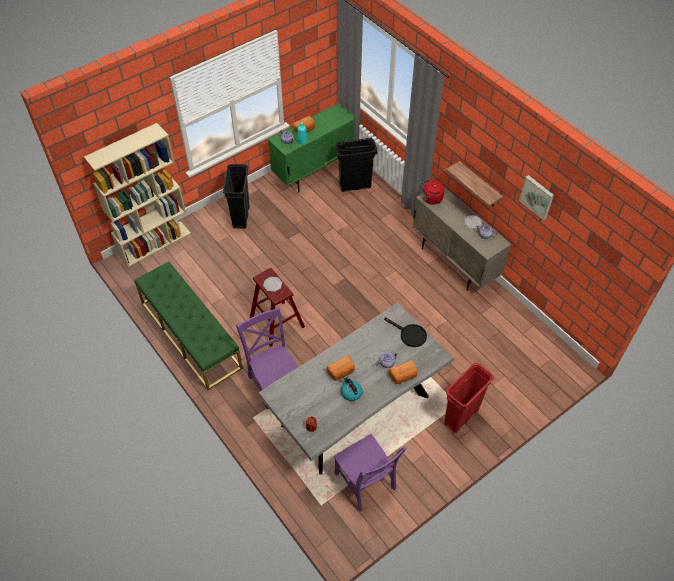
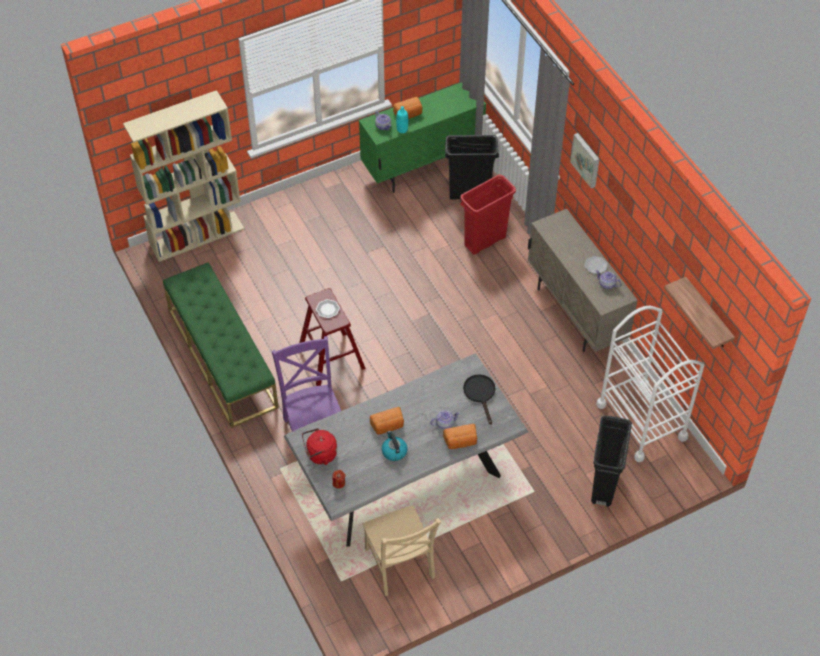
camera: 10 degrees right, 0 degrees up
black trash can [223,164,249,229] -> black trash can moved to [591,415,632,507]
purple chair [334,434,408,512] -> beige chair [363,505,441,596]
black frying pan [384,318,427,347] -> black frying pan turned 150 degrees counterclockwise [463,374,495,425]
red kettle [420,179,444,205] -> red kettle moved to [302,428,337,465]
red trash can [444,363,494,433] -> red trash can moved to [460,174,516,255]
shelf [446,161,503,207] -> shelf moved to [664,277,735,349]
picture [519,175,554,220] -> picture moved to [570,133,599,188]
none -> white cart [596,306,705,462]

